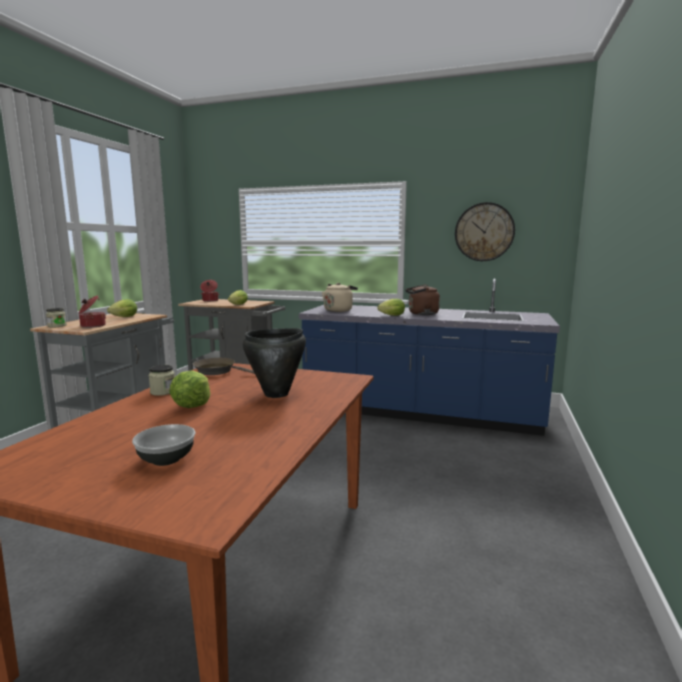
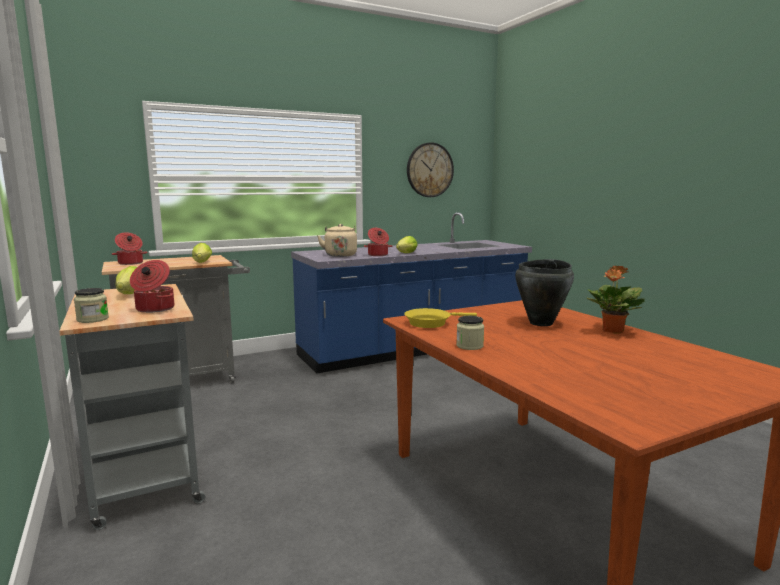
camera: 45 degrees left, 0 degrees up
bowl [132,424,195,466] -> none
lettuce [169,370,210,408] -> none
brown frying pan [193,358,255,375] -> yellow frying pan [404,308,477,328]
brown kettle [405,284,440,315] -> none
none -> cooking pot [364,228,392,256]
none -> potted plant [587,265,645,334]

